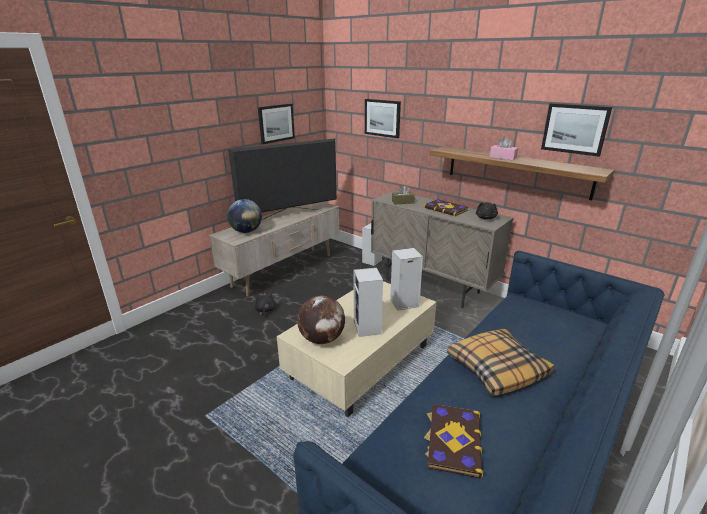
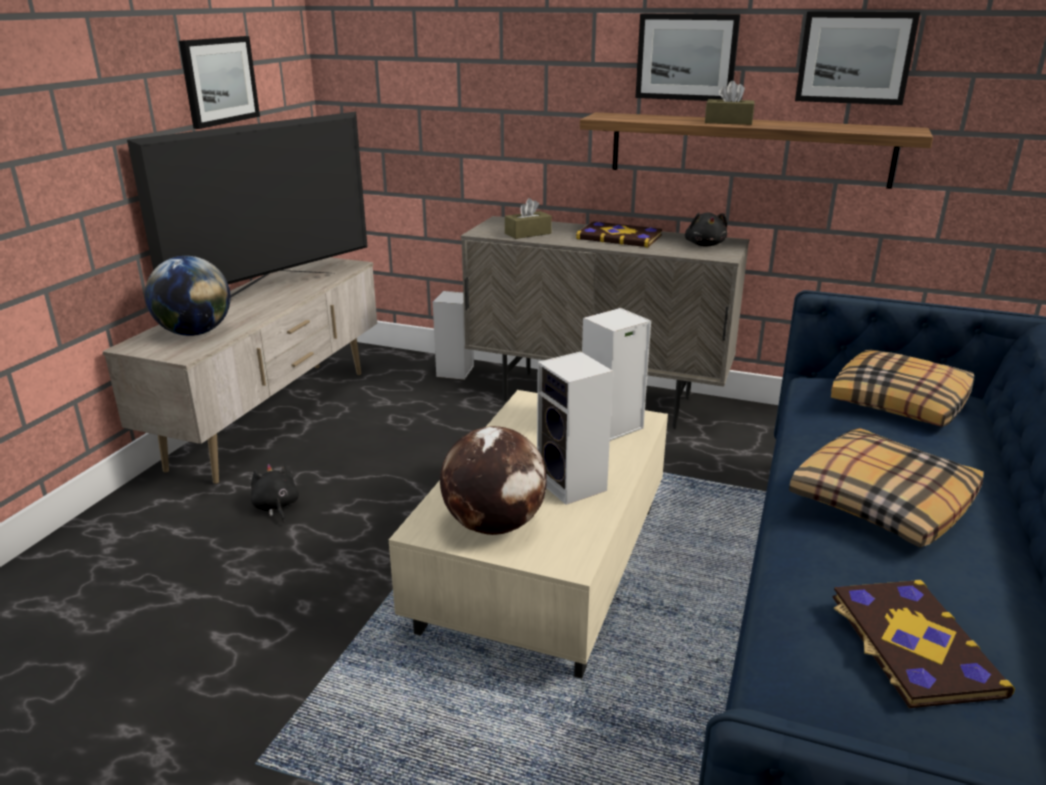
camera: 20 degrees left, 0 degrees up
picture [365,99,401,138] -> picture moved to [635,14,741,101]
pink tissue box [490,137,518,160] -> brown tissue box [705,81,754,125]
none -> pillow [831,350,974,427]

